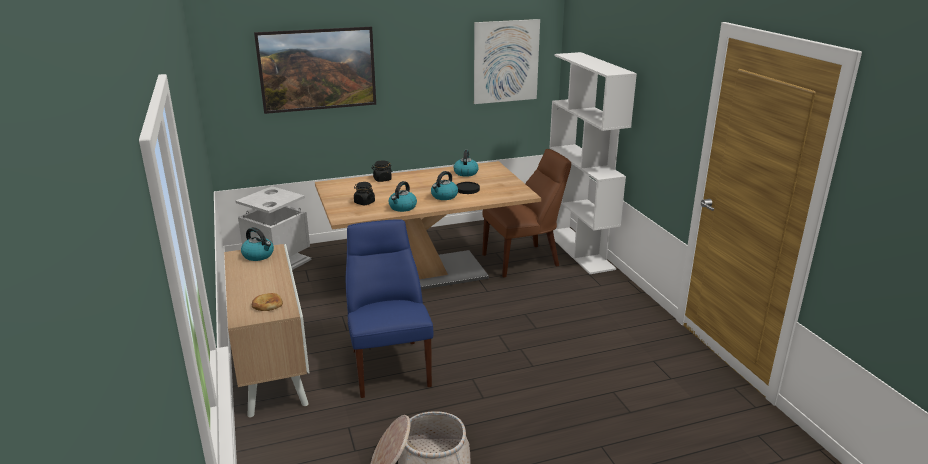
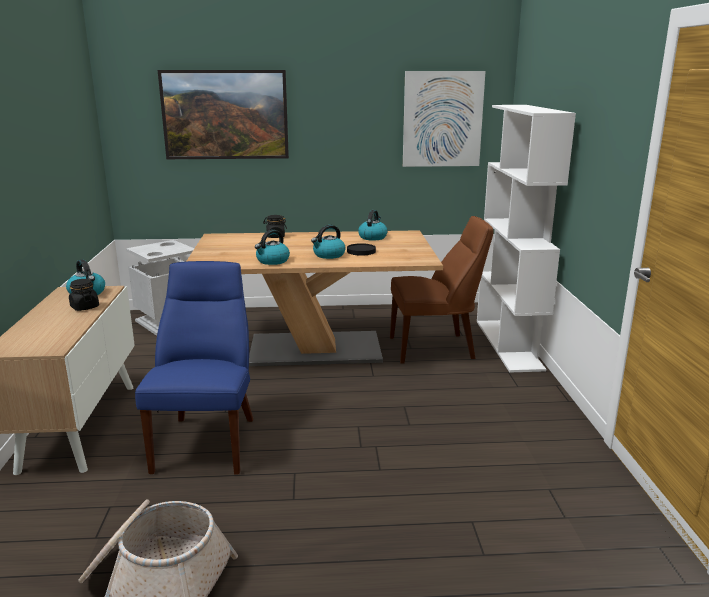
camera: 15 degrees right, 5 degrees down
bread [252,293,283,311] -> none
black jar [354,182,375,205] -> black jar moved to [69,279,99,311]

